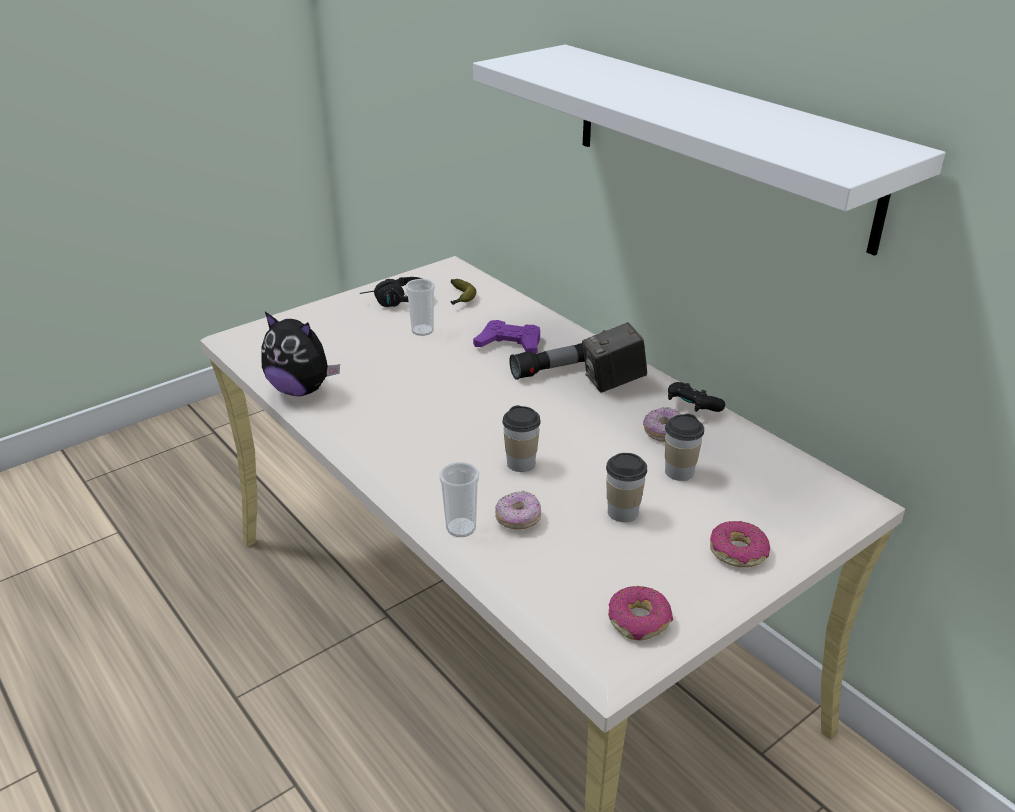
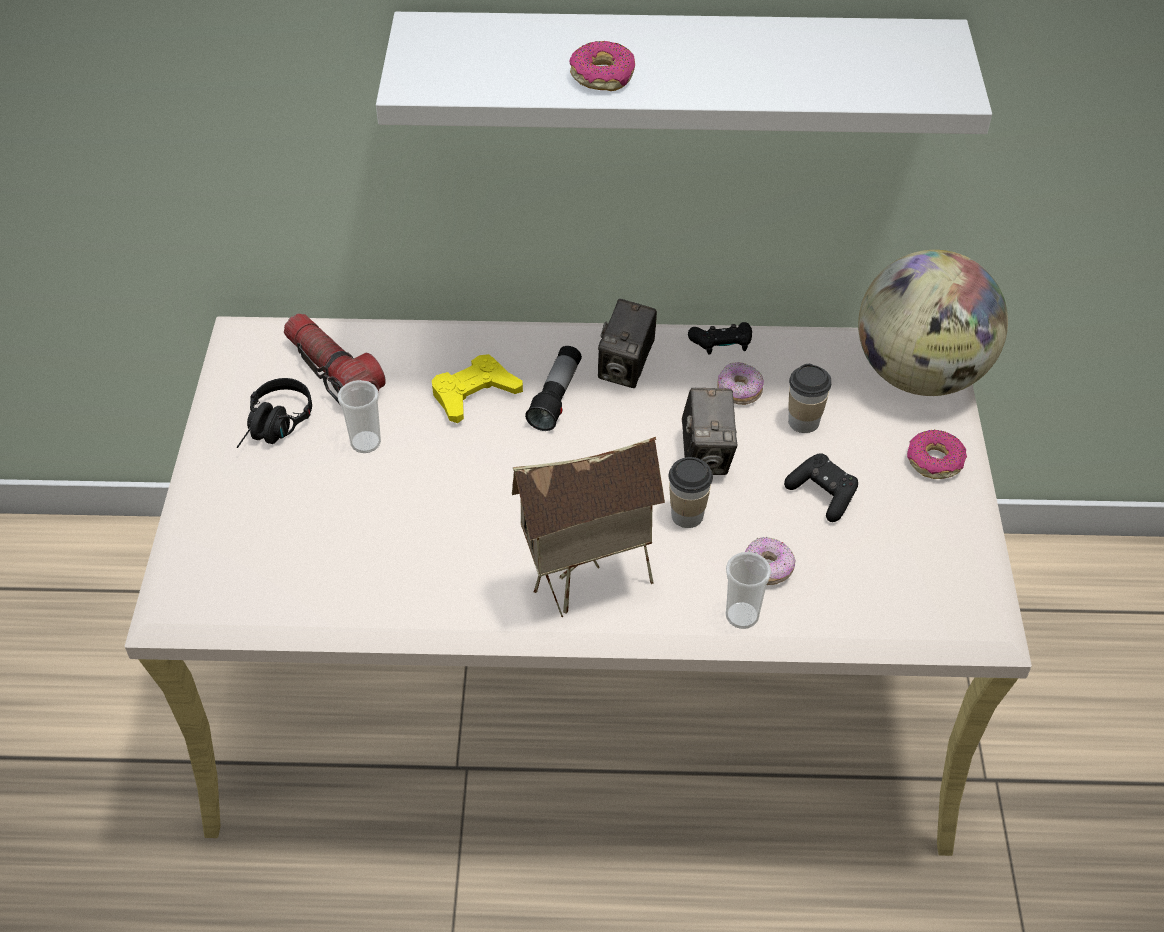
camera: 50 degrees left, 15 degrees up
plush toy [262,312,340,396] -> none
banana [451,279,476,305] -> flashlight [284,313,386,403]
purple game controller [473,320,540,354] -> yellow game controller [432,354,523,423]
cup [606,453,647,522] -> black game controller [784,453,858,522]
donut [608,586,673,641] -> donut moved to [569,41,635,91]
none -> toy house [512,437,665,617]
none -> camera [682,388,737,475]
none -> globe [858,250,1008,396]

